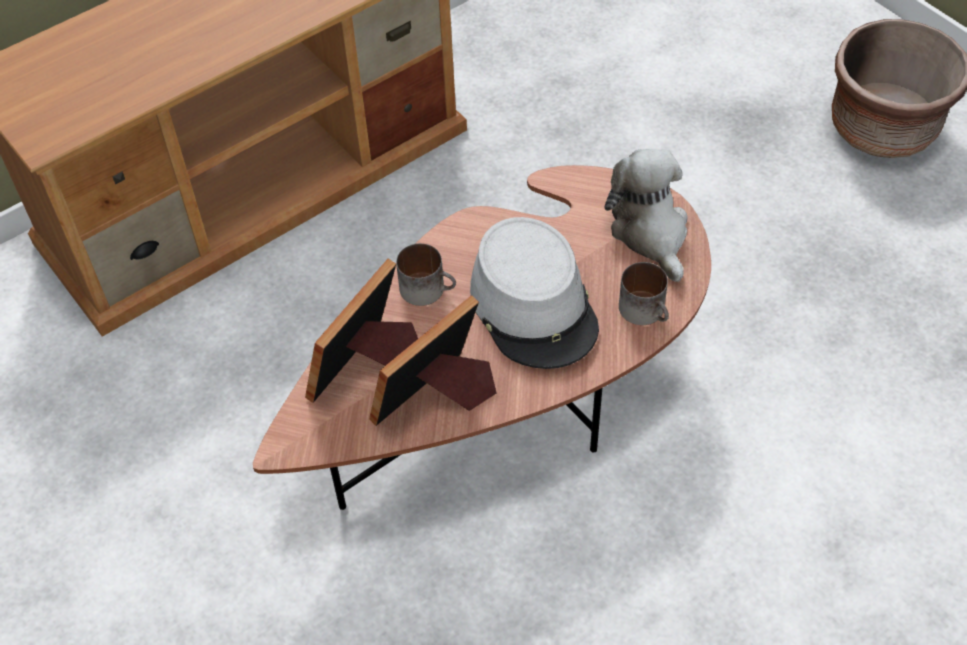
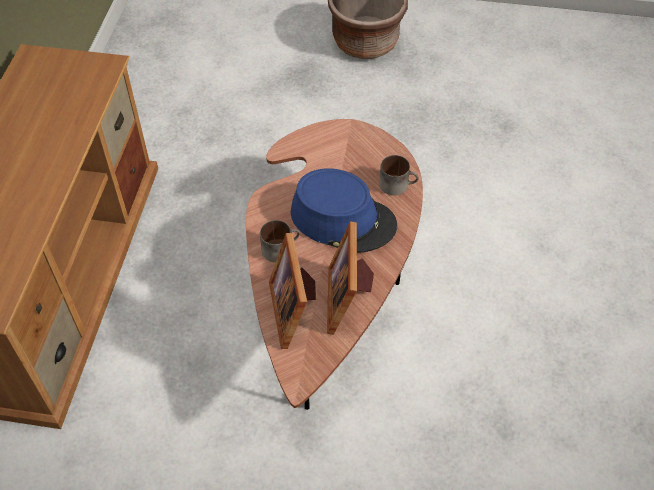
camera: 45 degrees left, 0 degrees up
grey hat [470,217,599,369] -> blue hat [291,169,397,253]
plush toy [604,149,688,282] -> none

